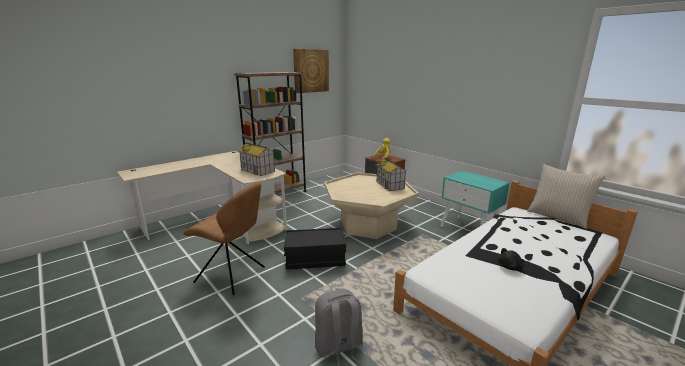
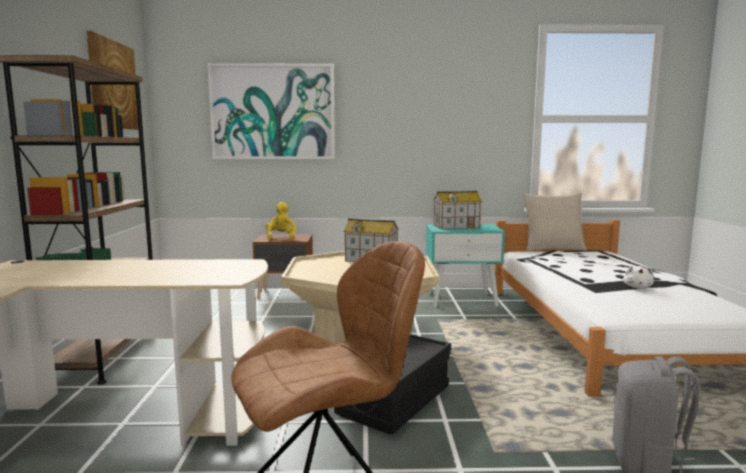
camera: 50 degrees left, 10 degrees down
toy house [239,142,275,176] -> toy house moved to [433,191,482,229]
black plush toy [498,248,524,271] -> white plush toy [623,265,654,288]
none -> picture [207,63,335,159]

